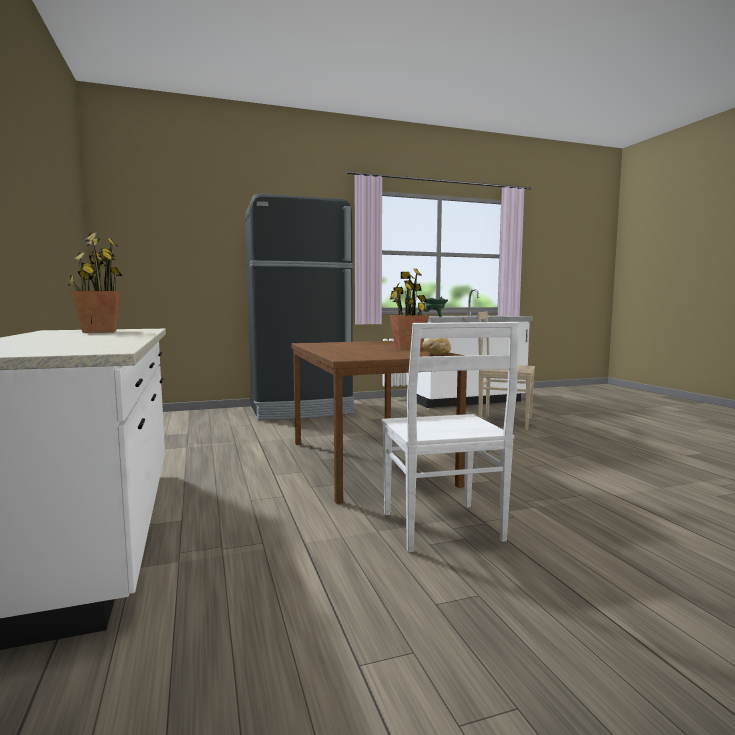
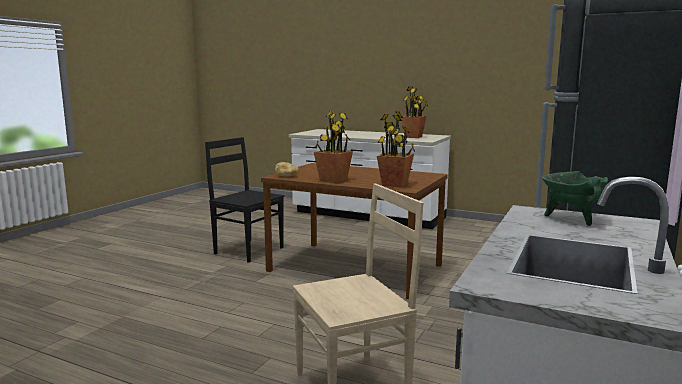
camera: 135 degrees right, 5 degrees up
white chair [381,322,519,552] -> black chair [205,137,284,263]
none -> potted plant [377,111,415,188]

